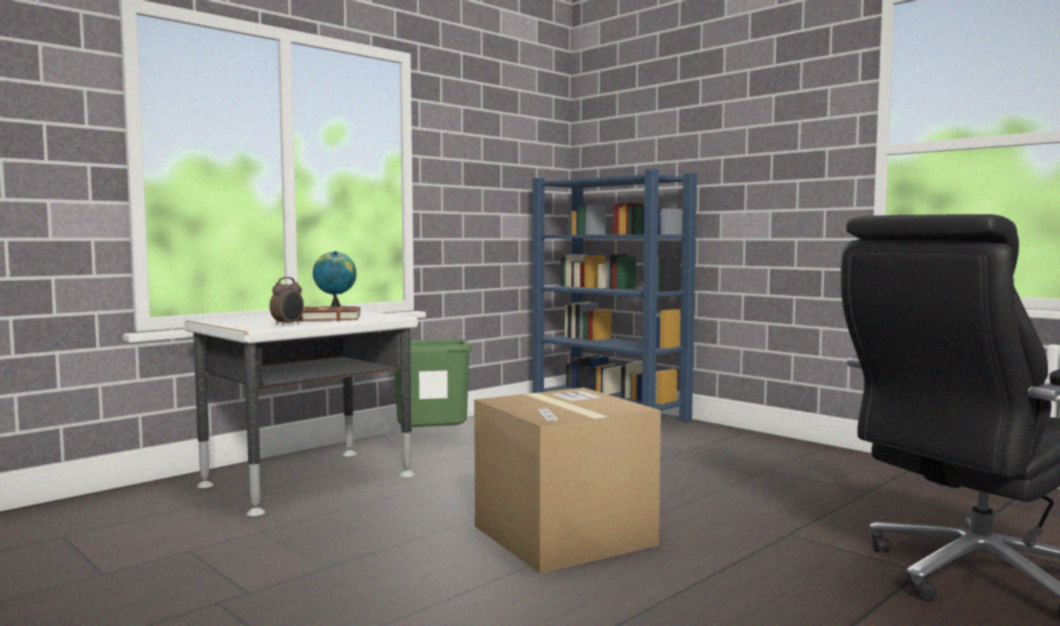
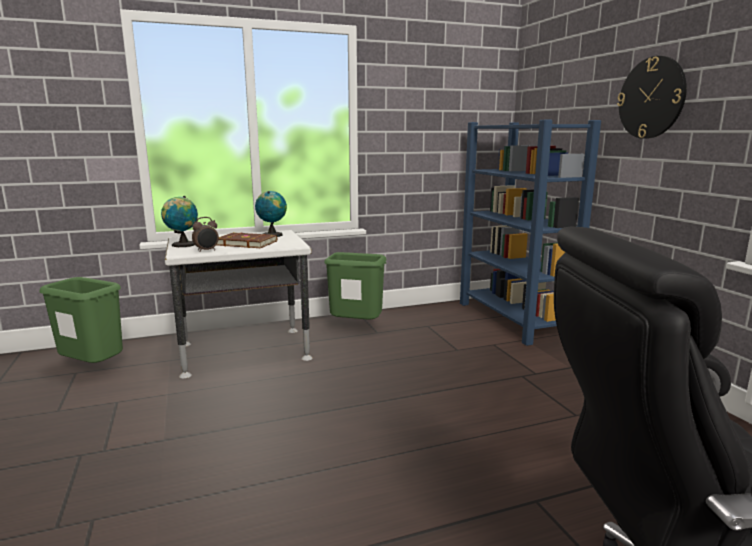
camera: 25 degrees right, 10 degrees up
cardboard box [474,388,661,574] -> none
none -> green trash can [39,277,123,363]
none -> globe [161,196,198,247]
none -> wall clock [617,56,687,139]

